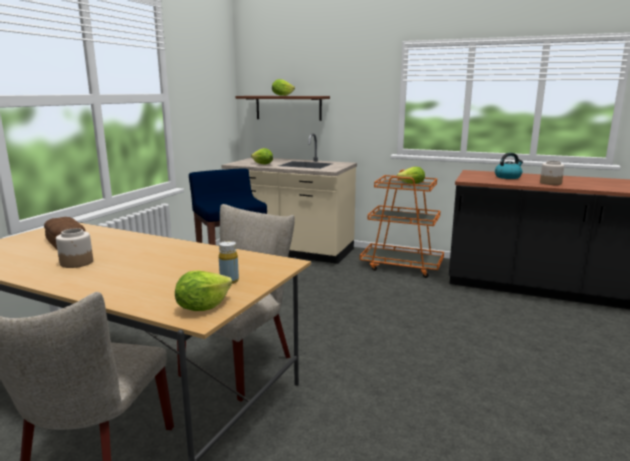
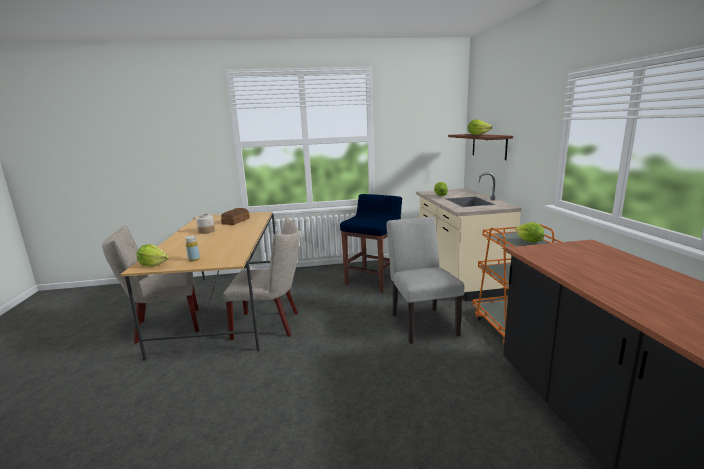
camera: 60 degrees right, 0 degrees up
kettle [495,153,523,179] -> none
jar [540,161,564,185] -> none
none -> grey chair [386,217,464,344]

